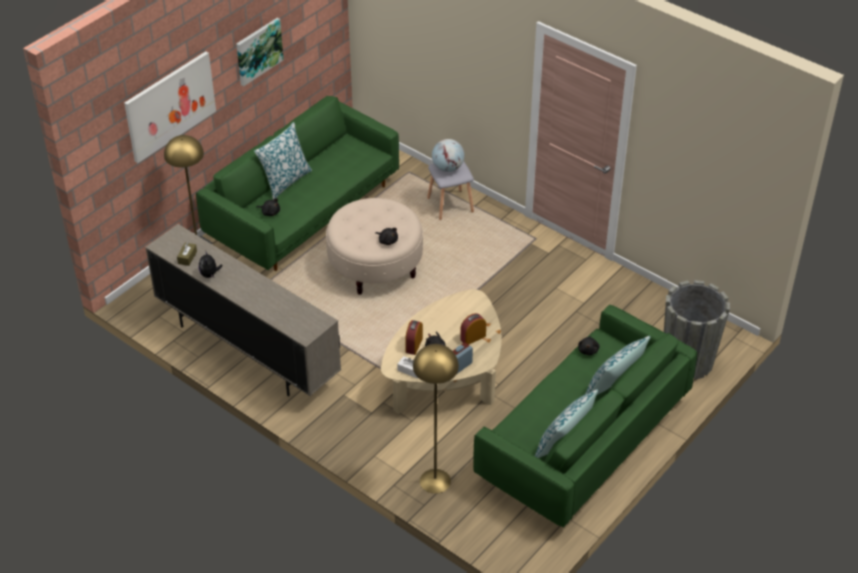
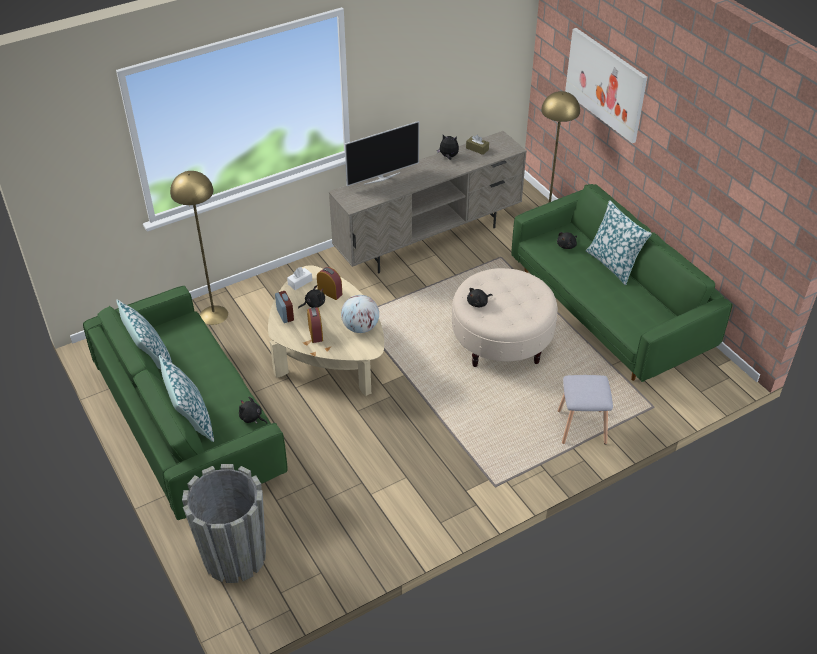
camera: 110 degrees right, 0 degrees up
picture [236,18,284,86] -> none
globe [432,139,465,172] -> globe moved to [341,295,379,333]
none -> television [345,121,419,186]

